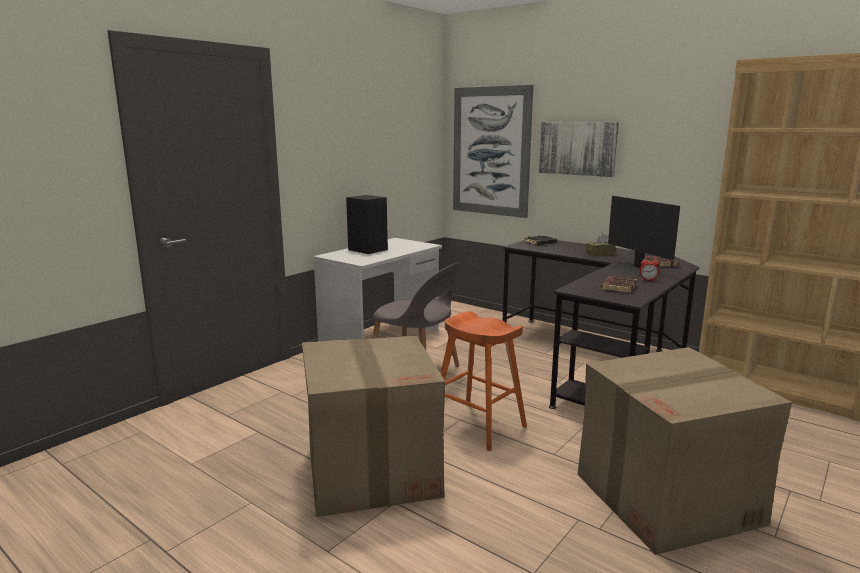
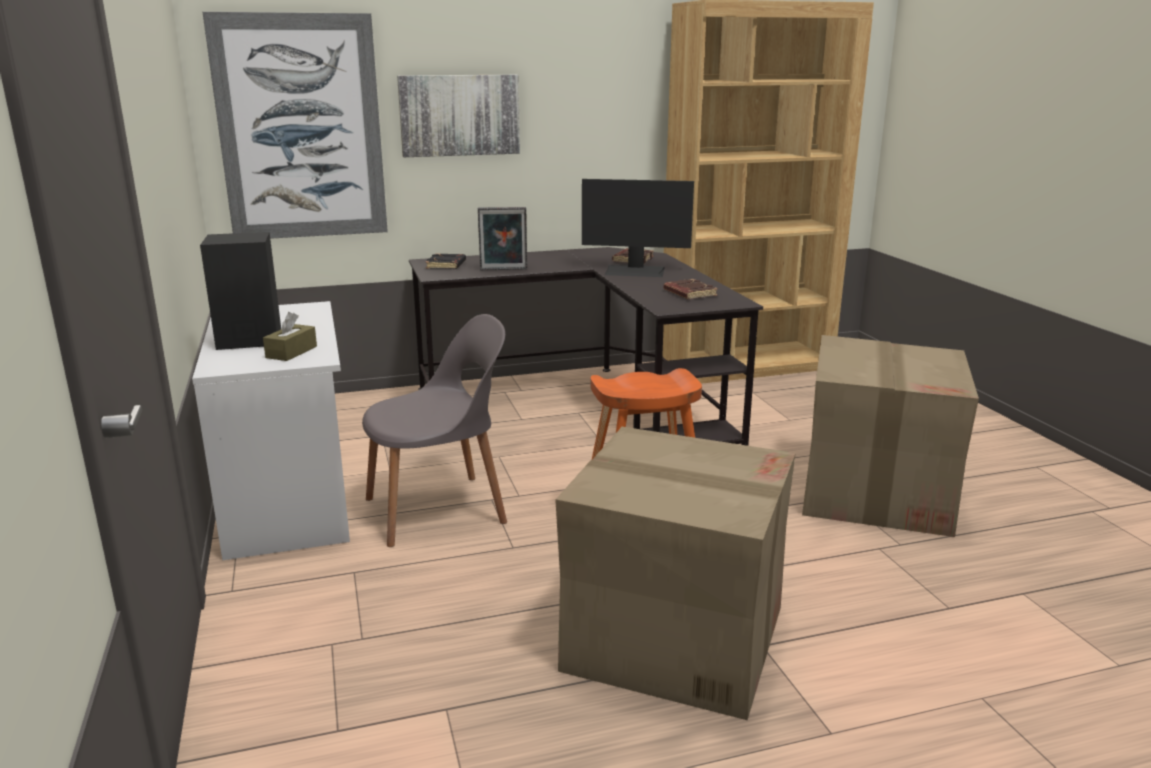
camera: 55 degrees left, 5 degrees up
brown tissue box [586,233,615,256] -> brown tissue box moved to [263,312,317,361]
alarm clock [639,256,659,281] -> none
none -> picture frame [478,207,527,270]

